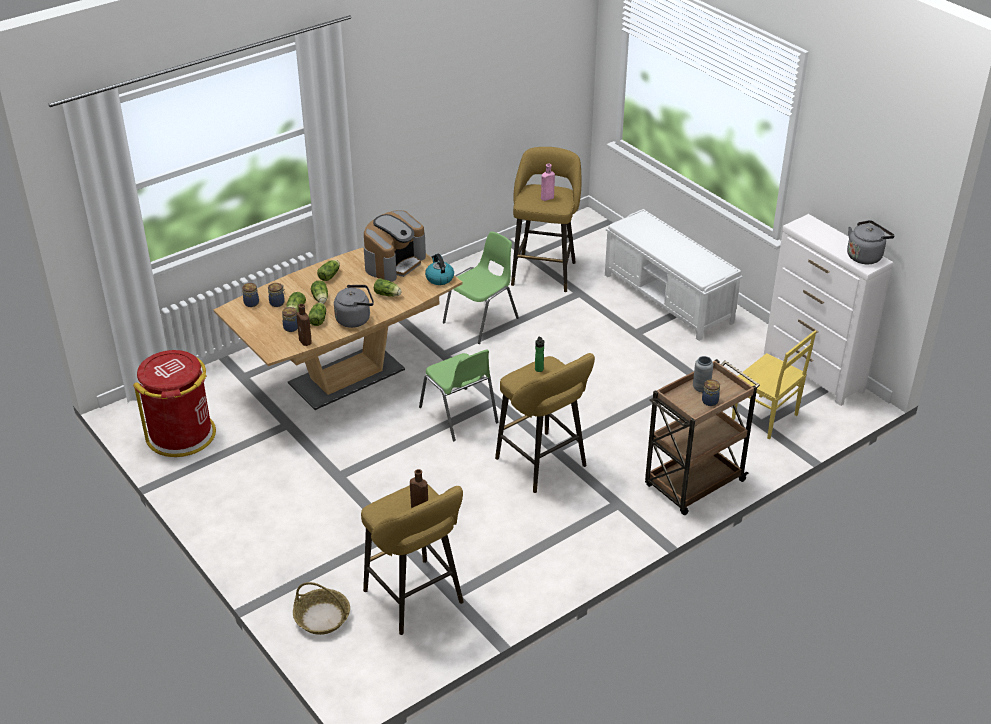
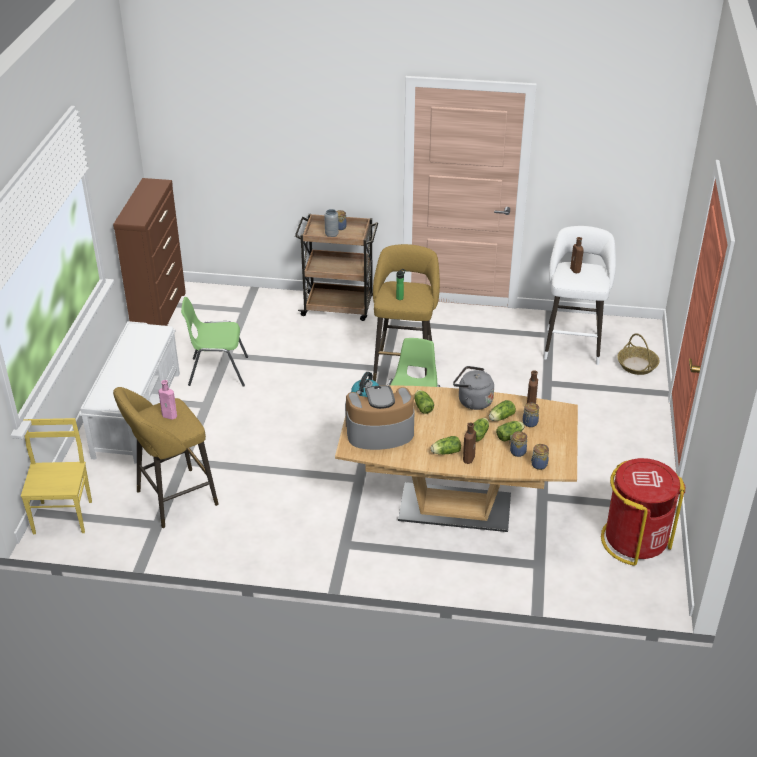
camera: 135 degrees left, 0 degrees up
yellow stool [361,485,464,635] -> white stool [544,226,616,365]
green chair [443,232,519,344] -> green chair moved to [181,297,248,387]
yellow chair [732,331,816,439] -> yellow chair moved to [21,418,92,534]
white dresser [764,214,894,406] -> brown dresser [113,178,186,326]
grey kettle [847,220,895,264] -> none
none -> brown bottle [463,422,476,464]

